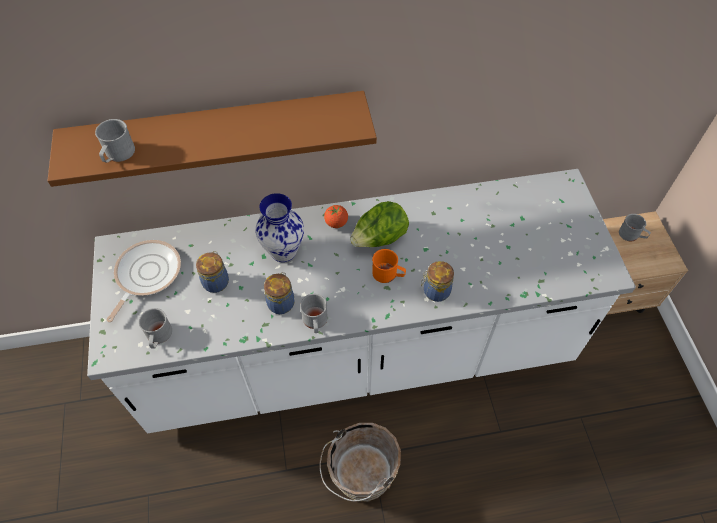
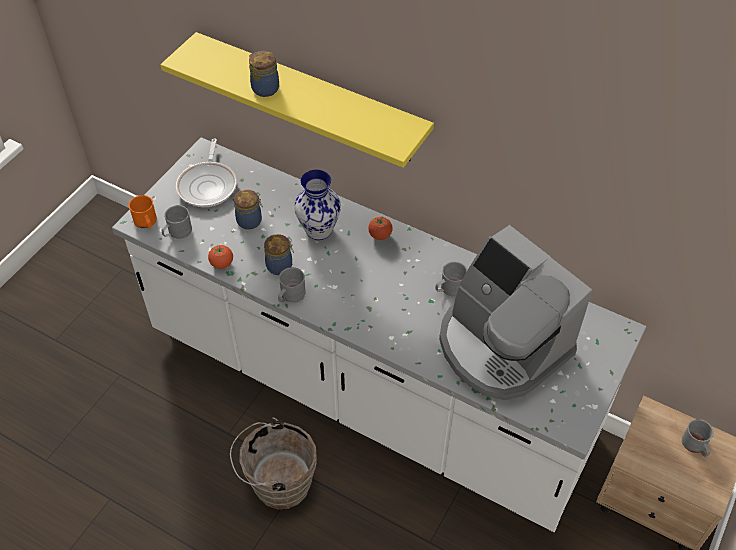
camera: 40 degrees right, 5 degrees down
brown shelf [48,91,377,187] -> yellow shelf [160,32,434,168]
grey mug [95,119,135,163] -> grey mug moved to [435,262,468,296]
frying pan [106,240,181,322] -> frying pan turned 120 degrees clockwise [176,139,237,207]
lettuce [350,201,409,247] -> none
orange mug [372,249,406,283] -> orange mug moved to [128,195,157,228]
jar [421,261,454,302] -> jar moved to [249,51,279,97]
none -> tomato [208,245,233,269]
none -> coffee machine [439,225,592,400]

